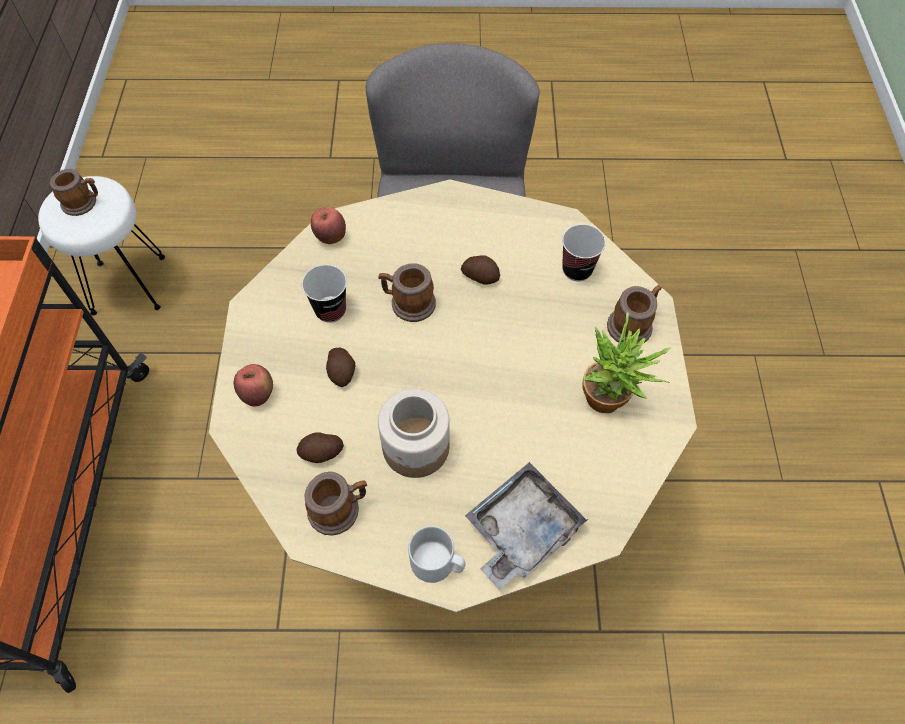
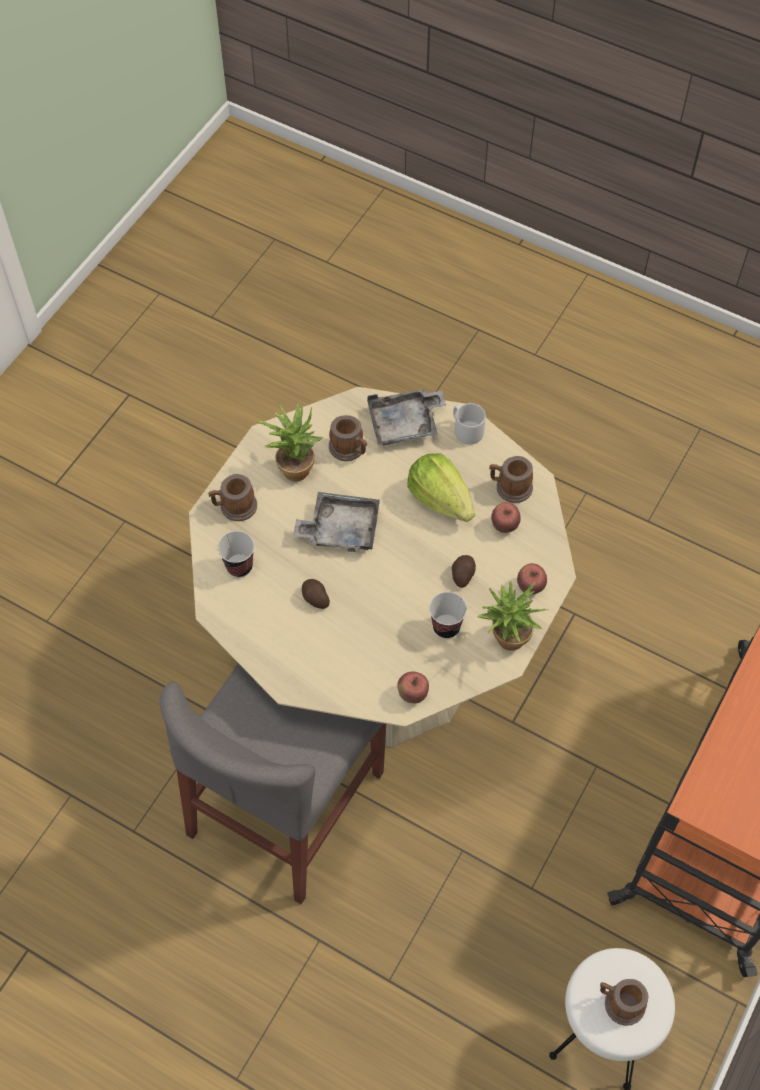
camera: 150 degrees left, 0 degrees up
potato [296,432,344,463] -> apple [491,502,521,533]
mug [378,263,436,322] -> mug moved to [329,415,367,461]
jar [378,389,450,478] -> lettuce [407,453,475,522]
none -> grey tray [293,492,380,552]
none -> potted plant [477,581,549,651]

